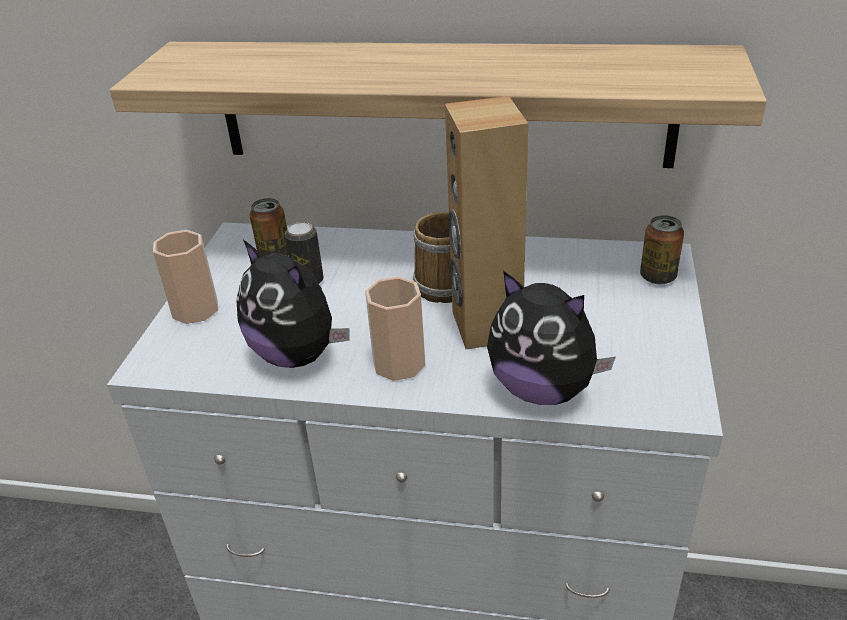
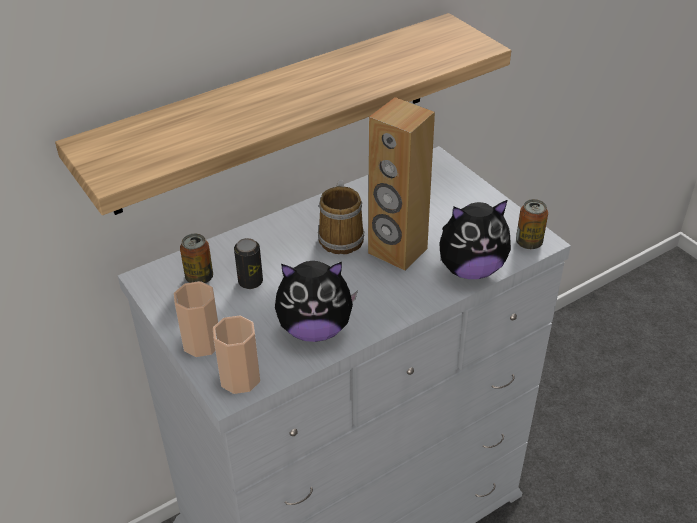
camera: 45 degrees left, 5 degrees up
cup [365,276,426,381] -> cup moved to [213,316,260,394]
can [640,215,684,285] -> can moved to [516,199,548,249]

